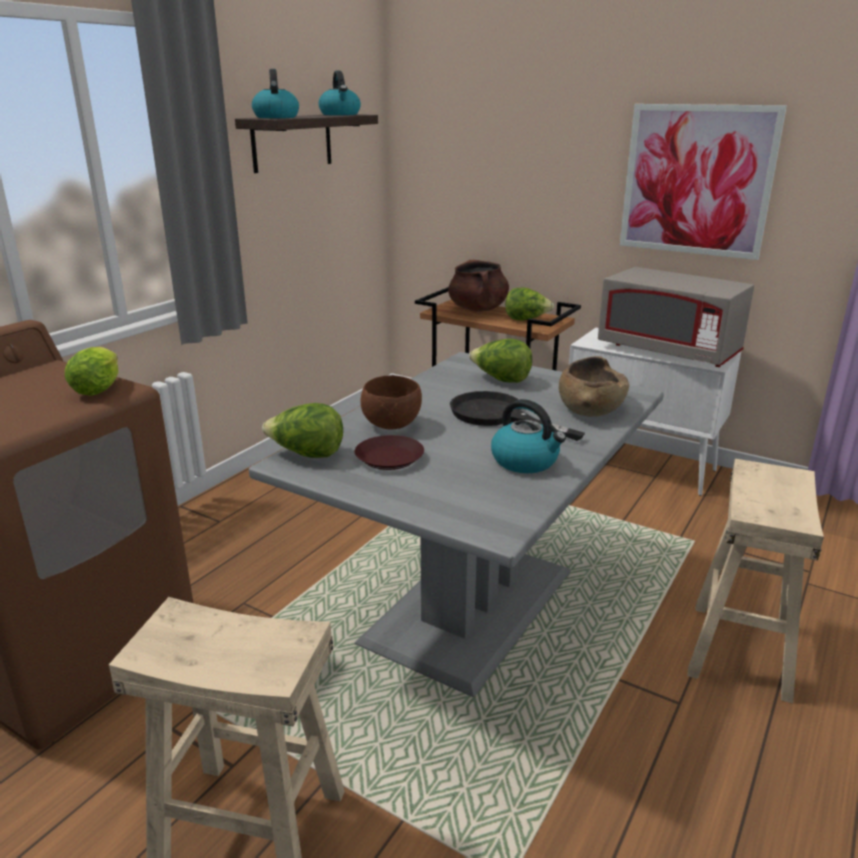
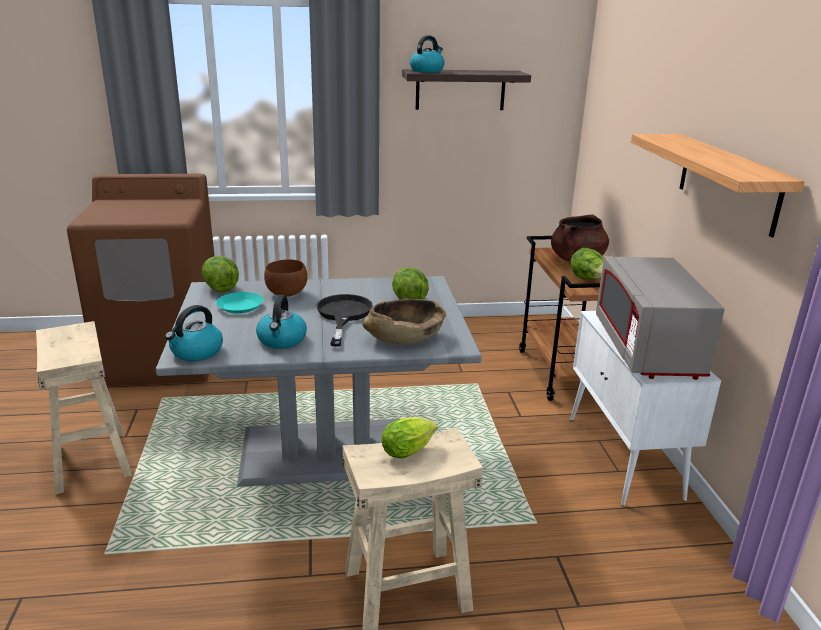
camera: 50 degrees right, 0 degrees up
lettuce [65,347,118,396] -> lettuce moved to [382,417,437,459]
kettle [318,71,361,115] -> kettle moved to [165,305,223,361]
brown plate [355,435,424,470] -> turquoise plate [216,292,264,313]
picture [620,104,787,260] -> shelf [631,134,804,237]

